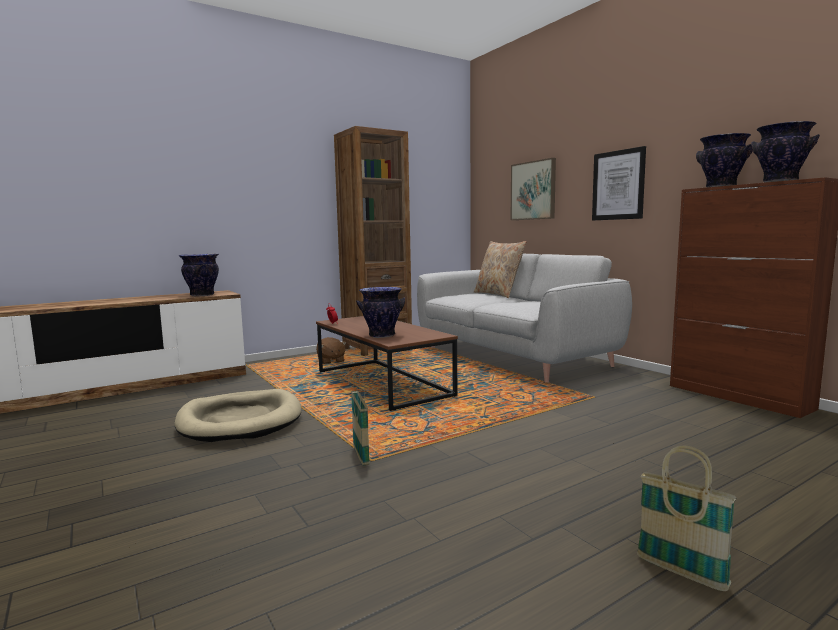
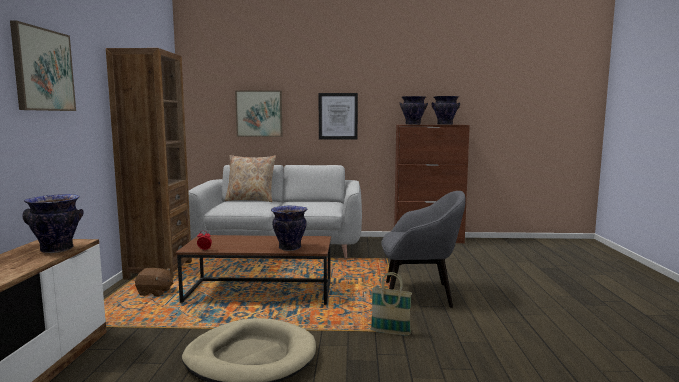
camera: 55 degrees left, 0 degrees up
basket [637,445,736,591] -> none
none -> picture [10,20,76,111]
none -> grey armchair [381,191,466,308]

